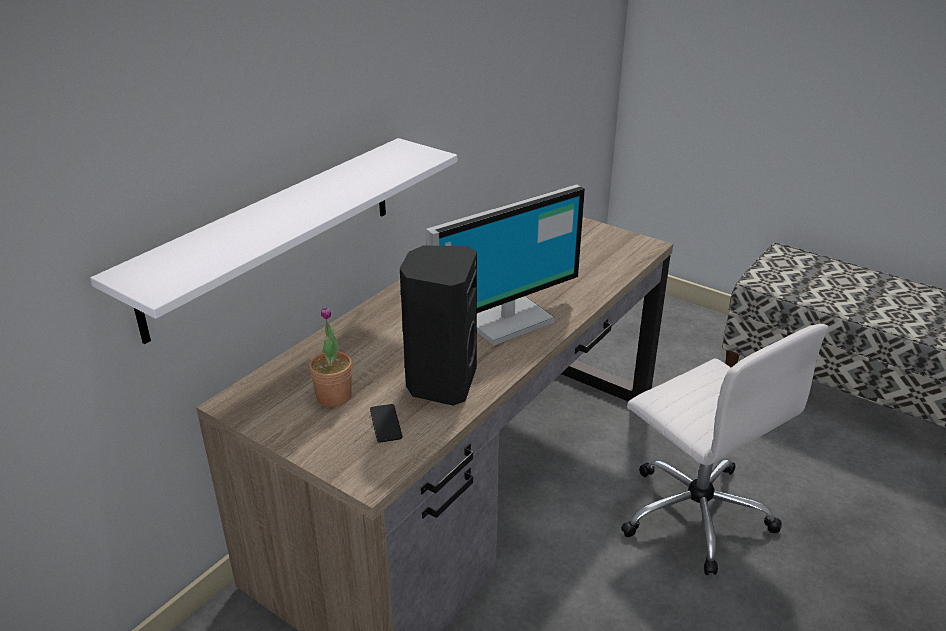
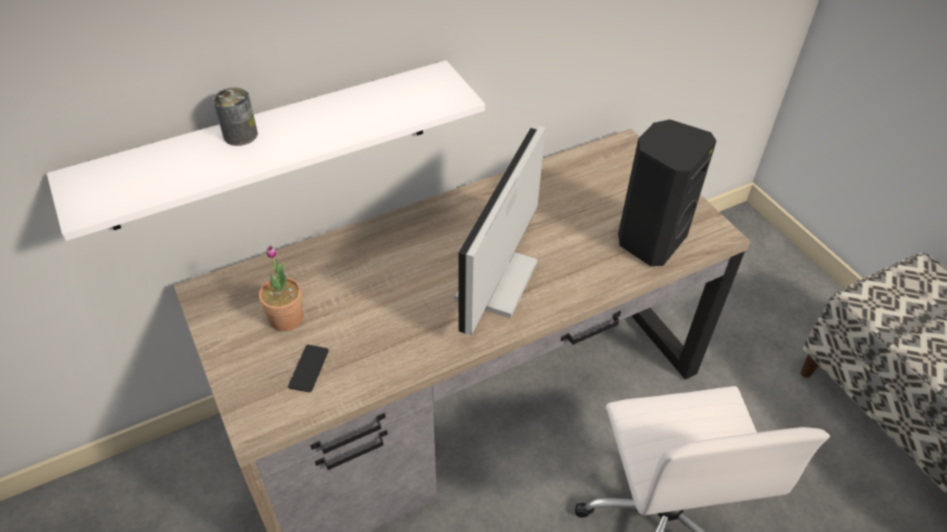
camera: 25 degrees right, 15 degrees up
black speaker [400,245,477,406] -> black speaker moved to [618,119,716,266]
monitor [426,184,585,346] -> monitor turned 120 degrees clockwise [454,124,546,336]
none -> can [213,87,258,146]

